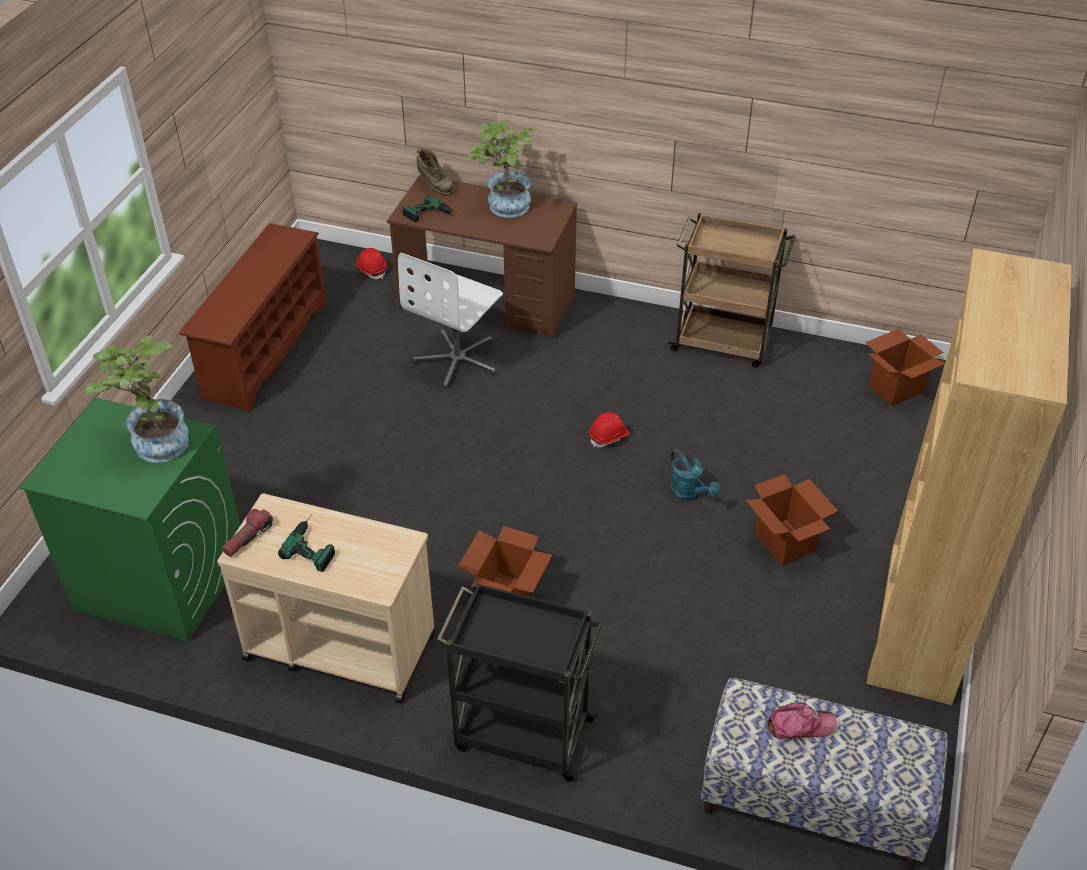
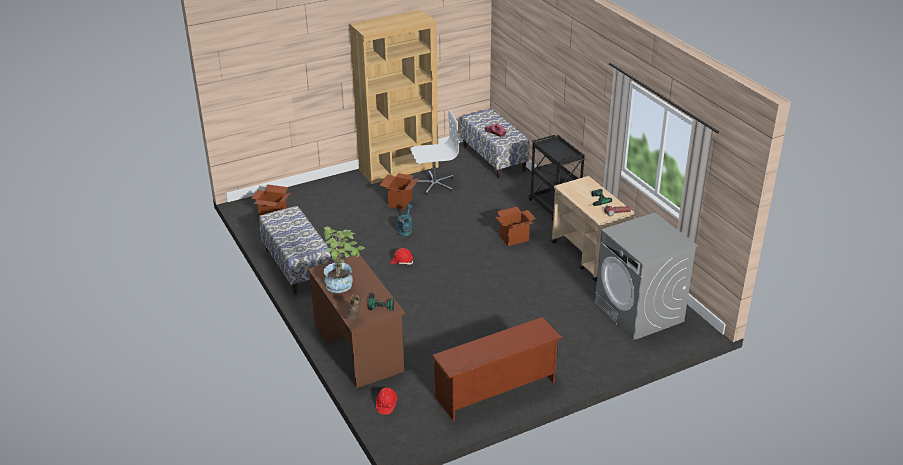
camera: 135 degrees left, 10 degrees down
green washing machine [19,398,240,641] -> grey washing machine [595,213,698,340]
potted plant [85,335,188,463] -> none
white office chair [398,253,503,388] -> white office chair moved to [410,110,459,195]
brown cart [668,213,795,368] -> bench [259,206,331,294]

